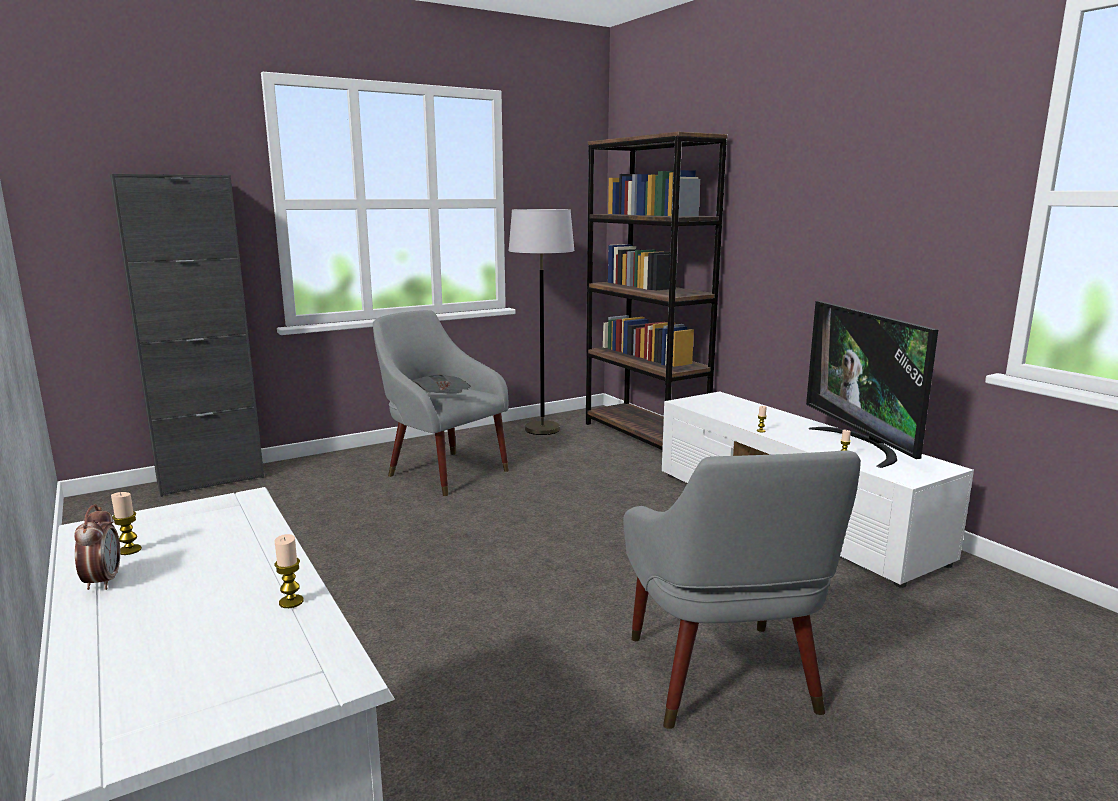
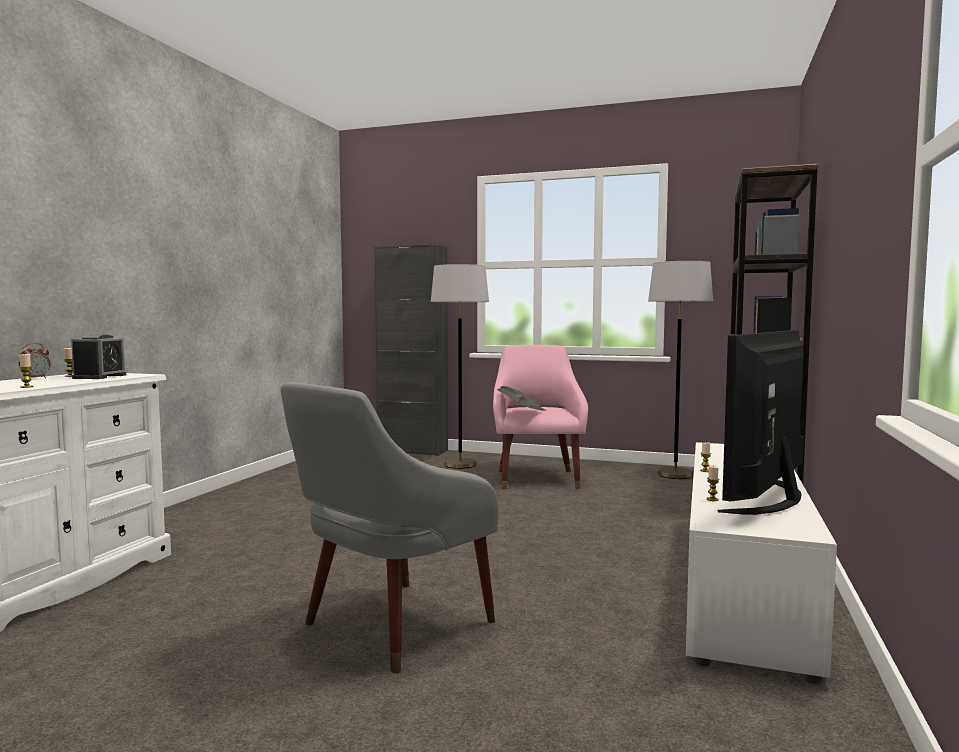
camera: 50 degrees right, 10 degrees down
grey armchair [373,310,509,496] -> pink armchair [493,345,588,489]
none -> alarm clock [71,334,126,379]
none -> grey floor lamp [431,264,489,469]

